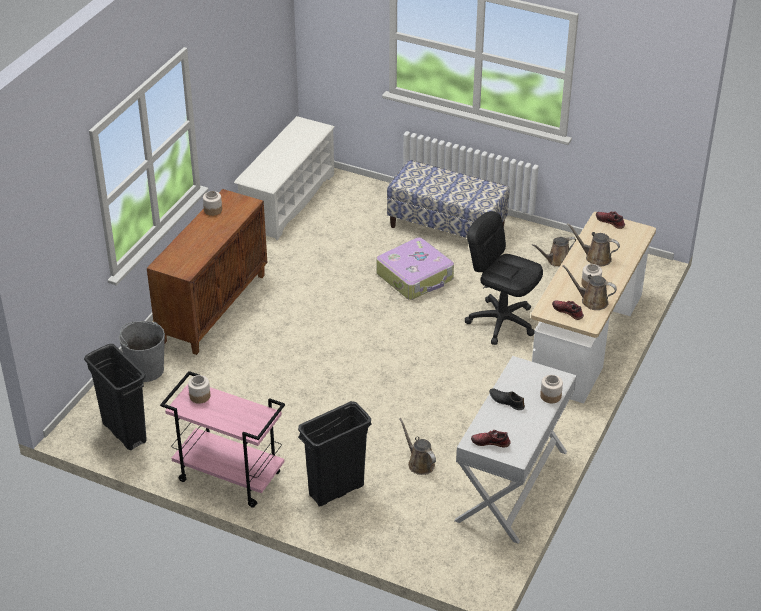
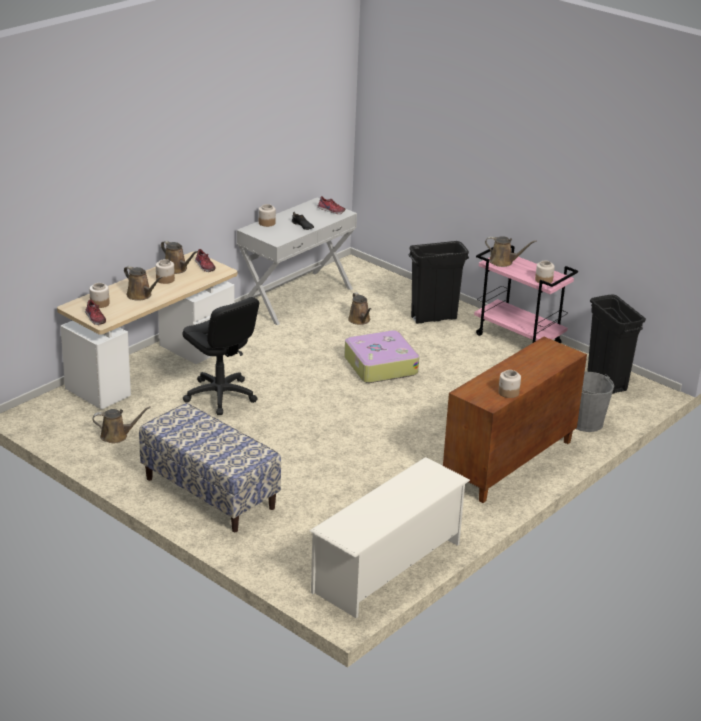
camera: 165 degrees left, 10 degrees down
suitcase [376,237,454,300] -> suitcase moved to [344,330,419,383]
none -> jar [89,283,110,308]
none -> brown watering can [485,236,536,267]

